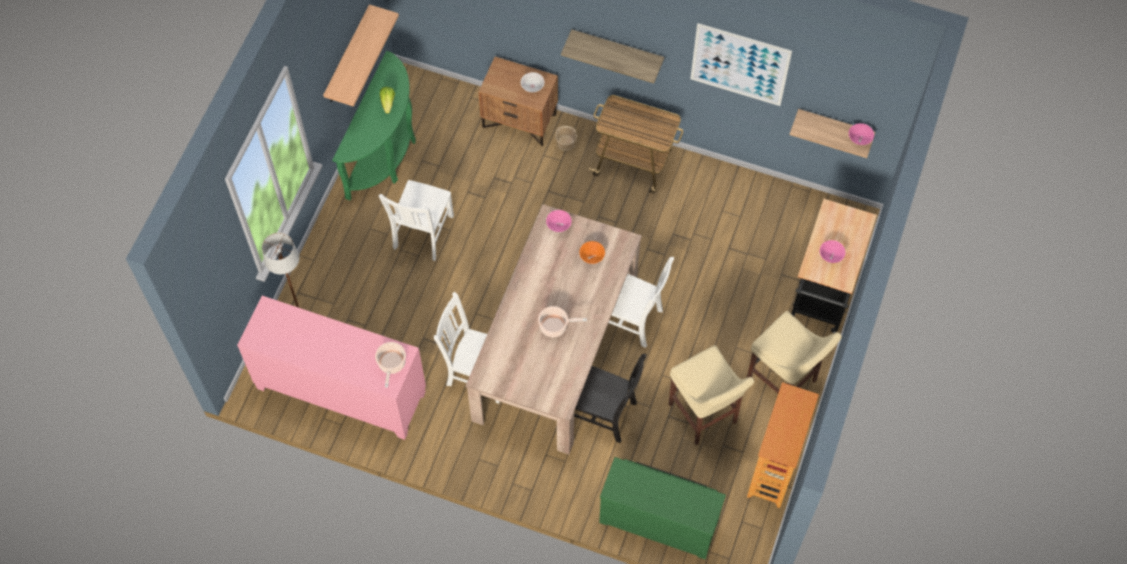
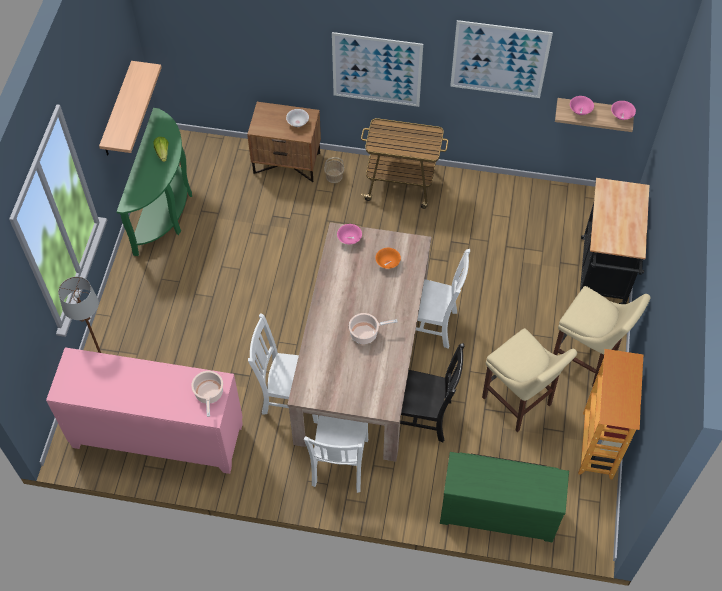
camera: 10 degrees left, 5 degrees down
white chair [379,180,454,261] -> white chair moved to [304,415,368,493]
shelf [561,29,664,83] -> picture [332,32,423,107]
pink bowl [820,240,845,263] -> pink bowl moved to [570,96,594,115]

